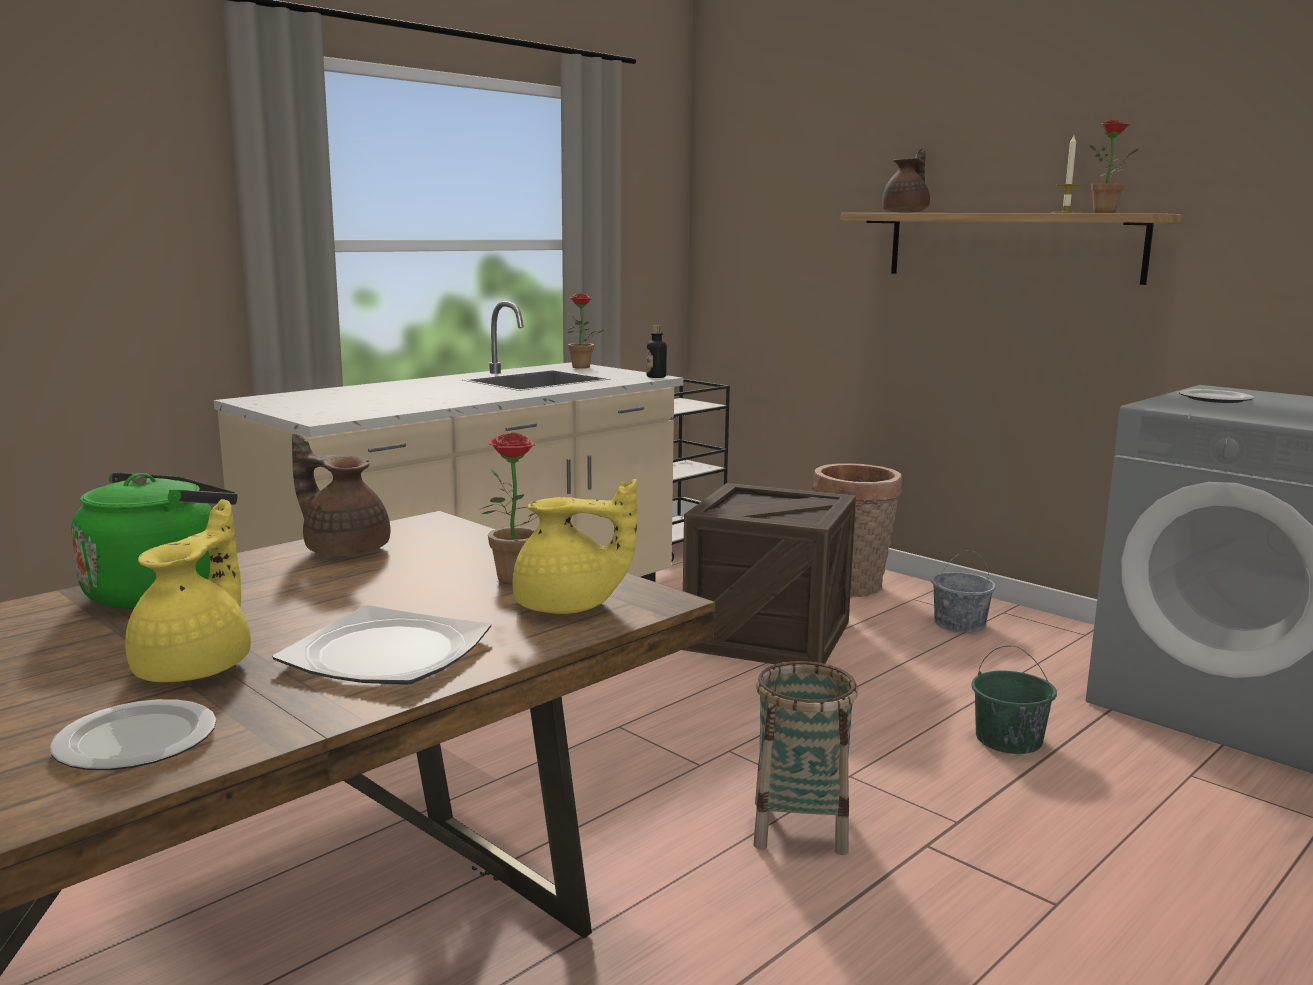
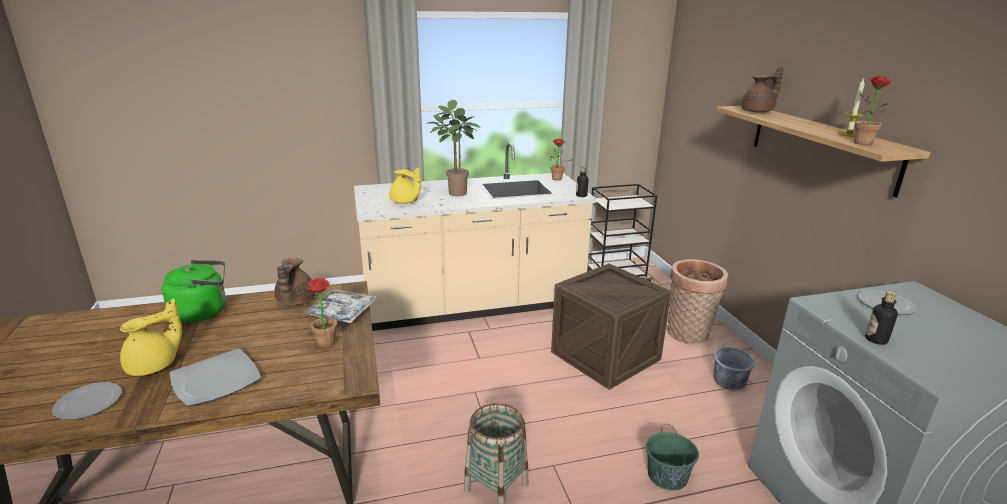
camera: 30 degrees right, 10 degrees up
brown teapot [292,434,391,557] -> brown teapot turned 150 degrees counterclockwise [274,258,315,305]
yellow teapot [512,479,637,614] -> yellow teapot moved to [390,167,421,204]
none -> tray [302,289,377,323]
none -> potted plant [426,100,481,196]
none -> bottle [865,291,898,345]

